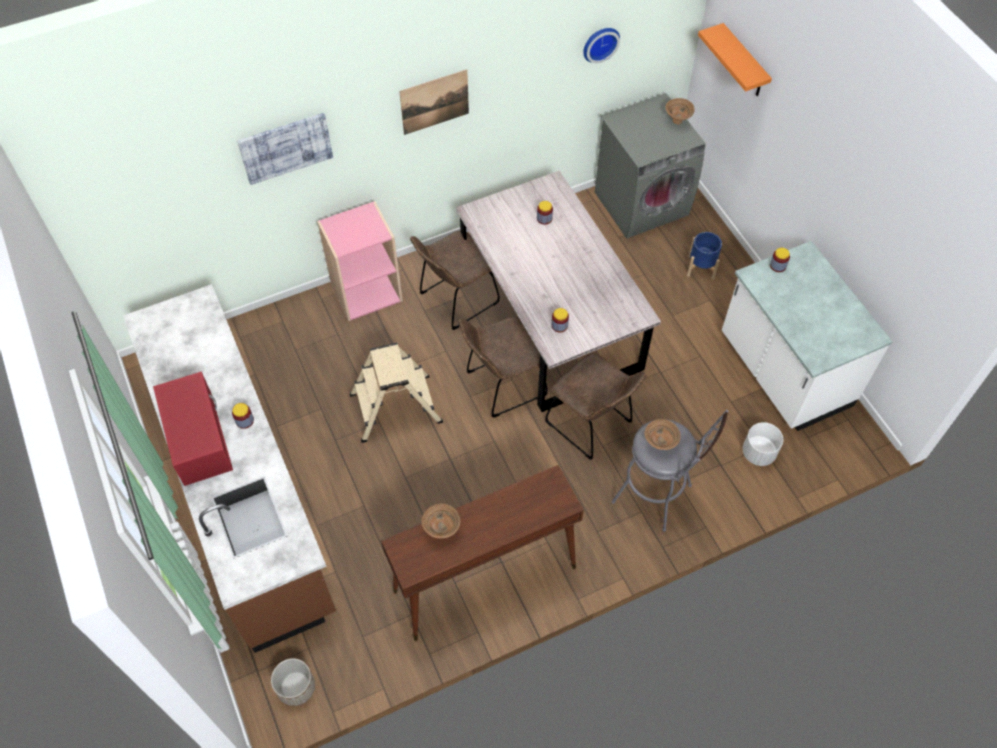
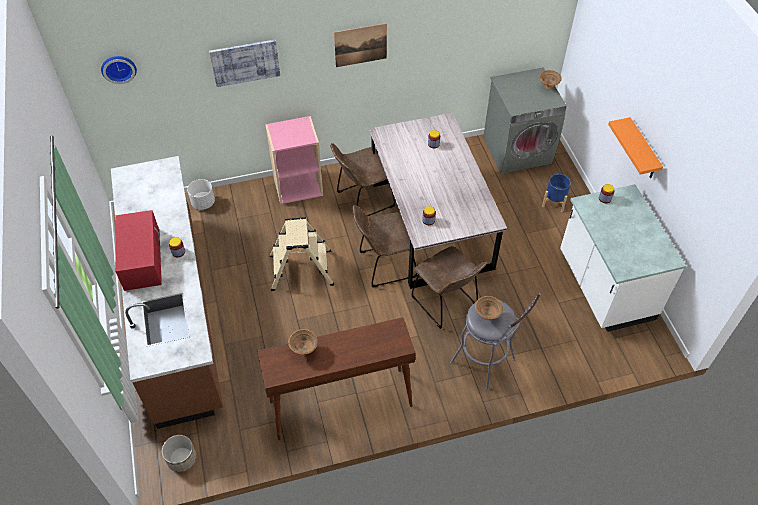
camera: 10 degrees right, 5 degrees down
wall clock [583,28,620,63] -> wall clock moved to [101,56,137,84]
orange shelf [698,23,772,96] -> orange shelf moved to [608,117,663,178]
white planter [743,422,783,466] -> white planter moved to [187,179,215,210]

